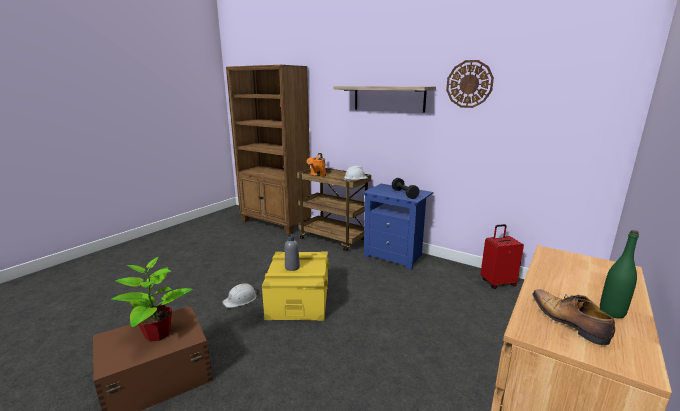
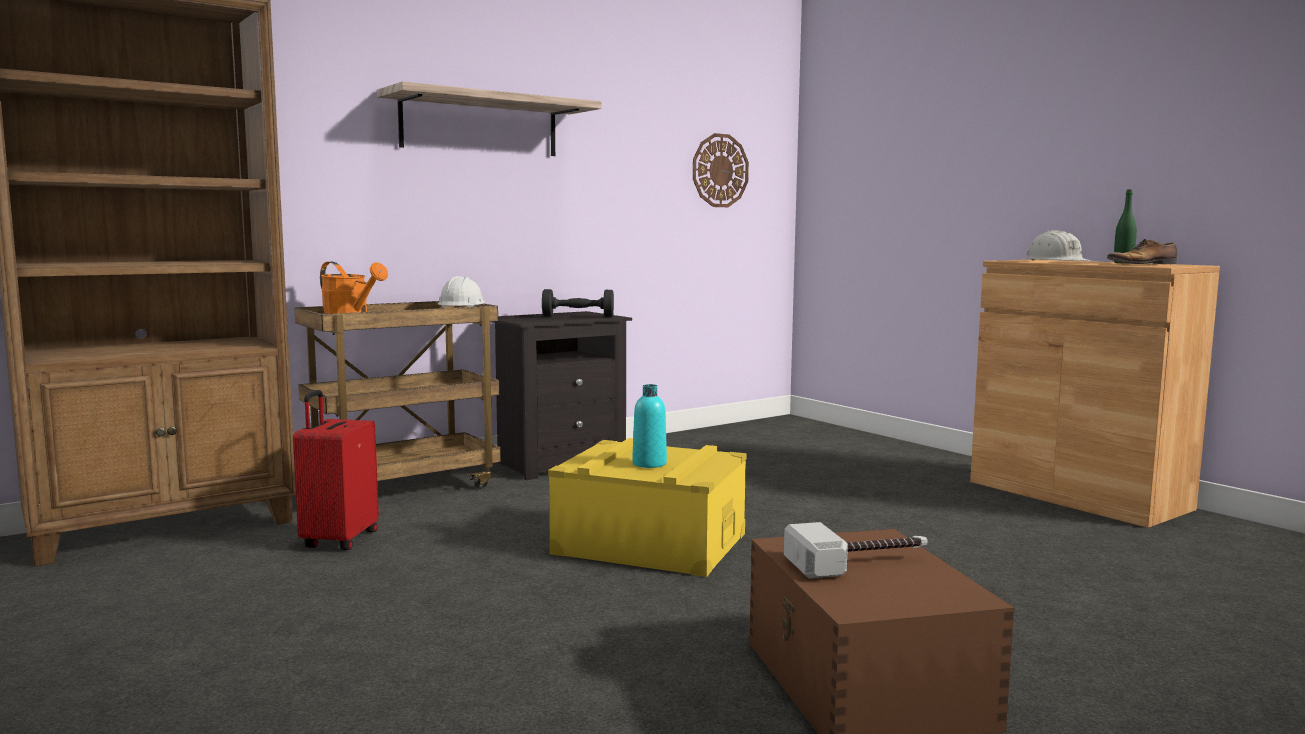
camera: 70 degrees left, 10 degrees down
potted plant [111,257,193,342] -> hammer [784,522,928,579]
white hard hat [222,283,257,308] -> white hard hat moved to [1025,230,1092,261]
grey bottle [285,235,300,271] -> turquoise bottle [632,384,667,468]
blue nightstand [362,184,433,270] -> black nightstand [494,311,632,480]
wall clock [446,60,494,108] -> wall clock moved to [693,133,749,207]
red suitcase [481,224,524,289] -> red suitcase moved to [293,390,379,550]

